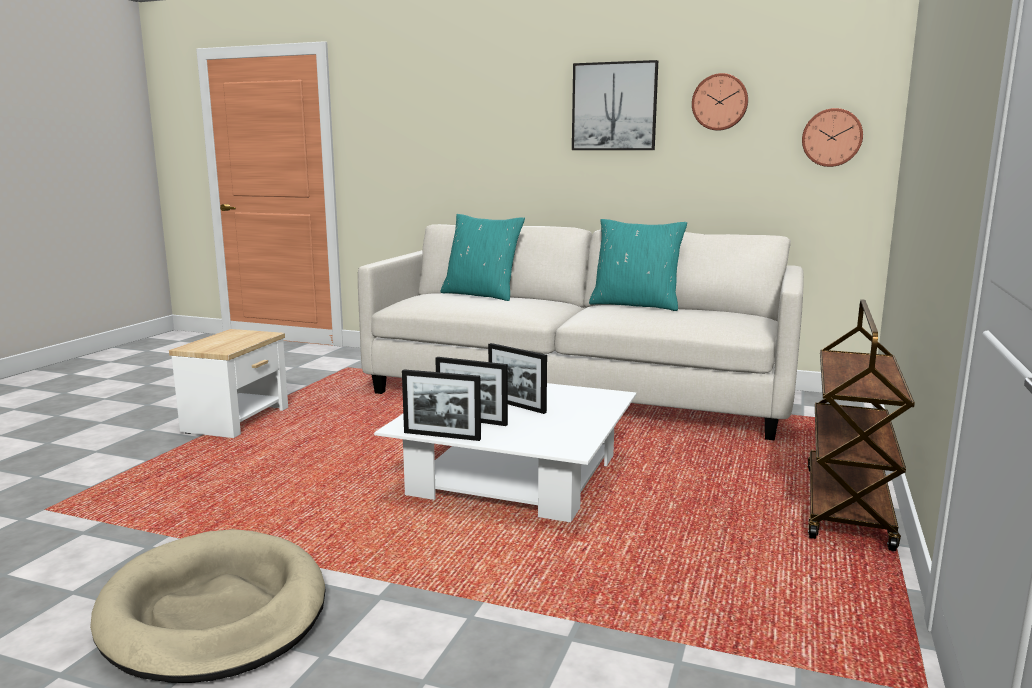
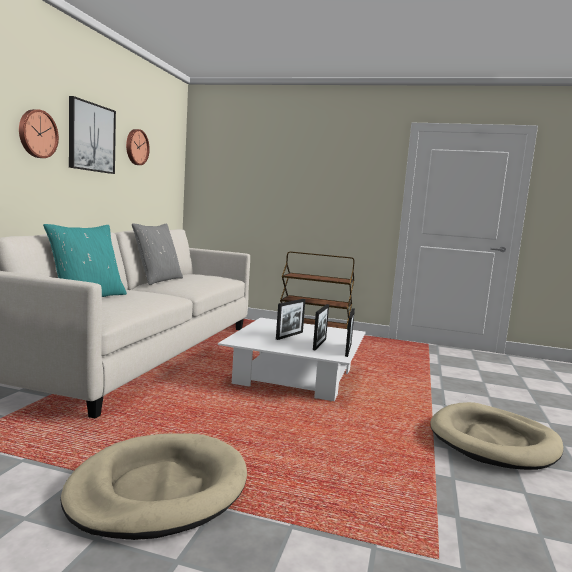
camera: 95 degrees left, 5 degrees down
side table [169,329,288,438] -> beige dog bed [61,433,247,540]
turquoise pillow [589,219,687,311] -> grey pillow [132,223,183,285]
wall clock [802,108,863,167] -> wall clock moved to [19,109,59,158]

